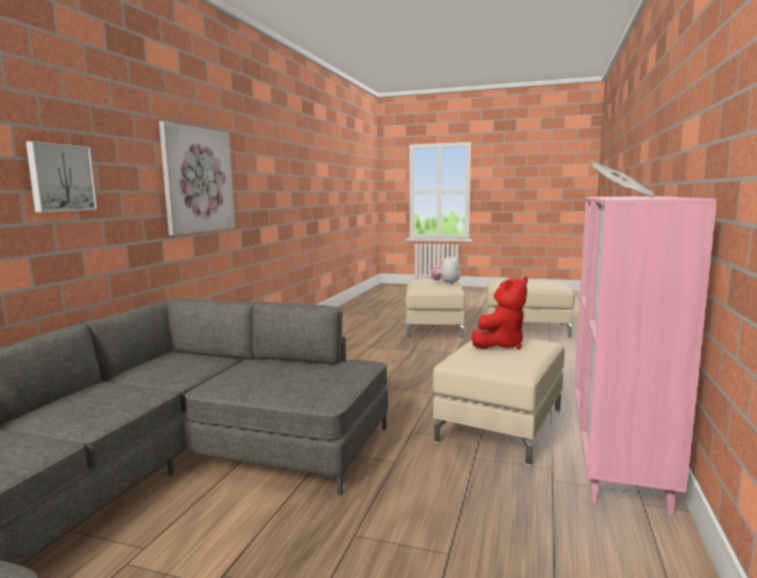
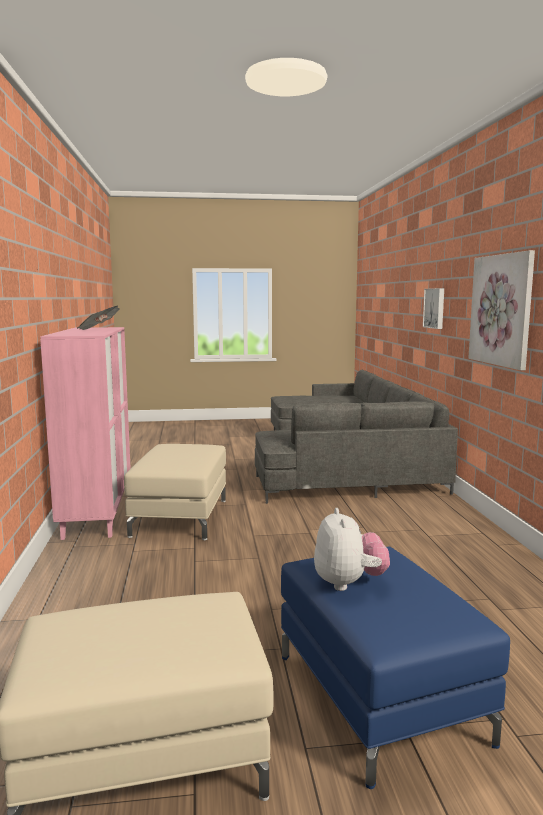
camera: 155 degrees right, 0 degrees up
beige ottoman [406,279,465,340] -> blue ottoman [281,546,510,789]
red plush toy [471,277,528,349] -> none

